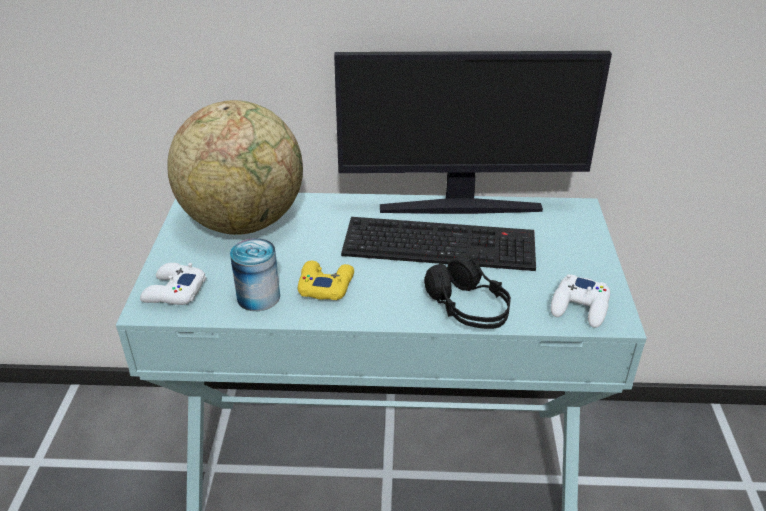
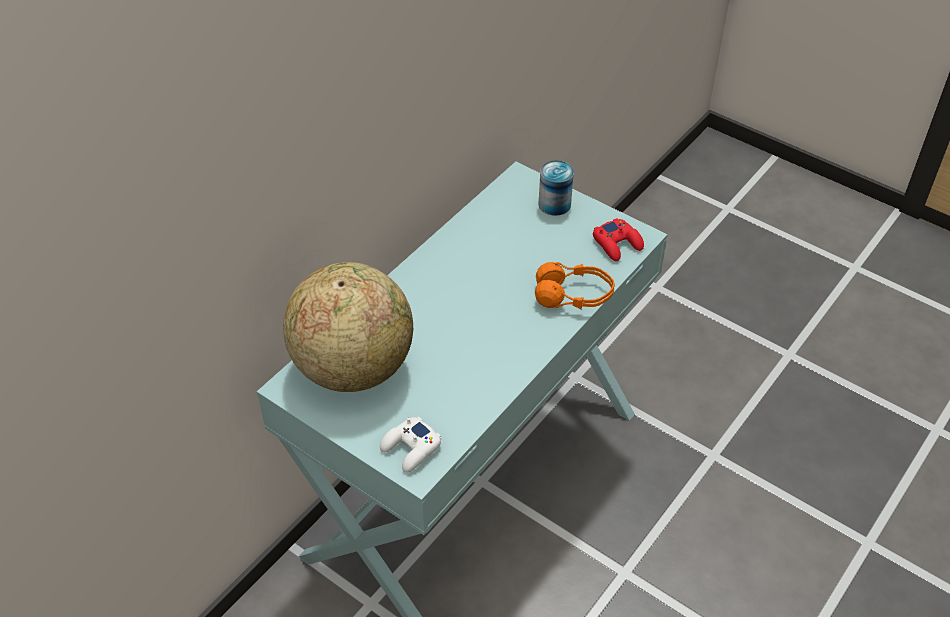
camera: 55 degrees left, 10 degrees up
can [230,238,280,311] -> can moved to [538,160,574,216]
yellow game controller [298,261,354,300] -> none
monitor [334,51,612,214] -> none
keyboard [341,217,536,271] -> none
black headphones [424,256,511,329] -> orange headphones [535,262,615,309]
white game controller [551,274,610,328] -> red game controller [593,218,644,261]

